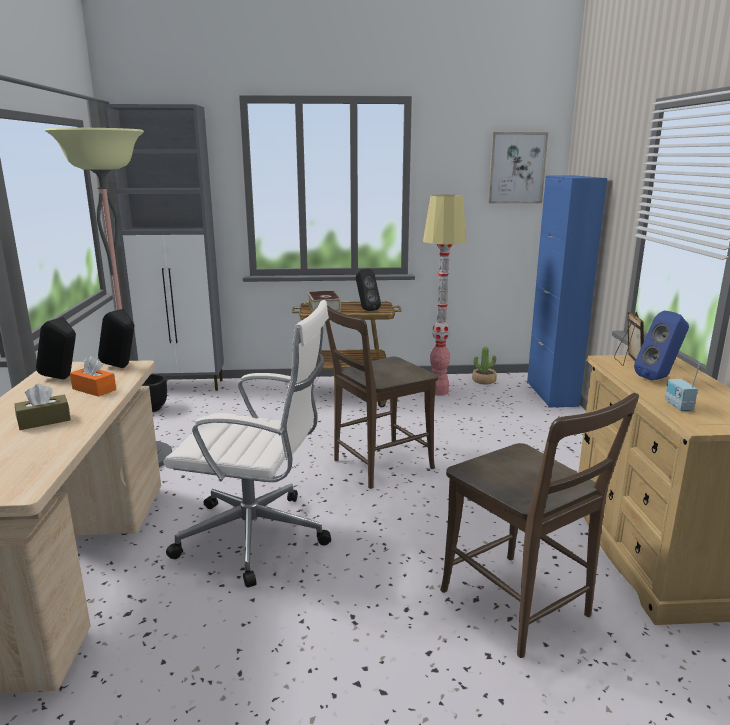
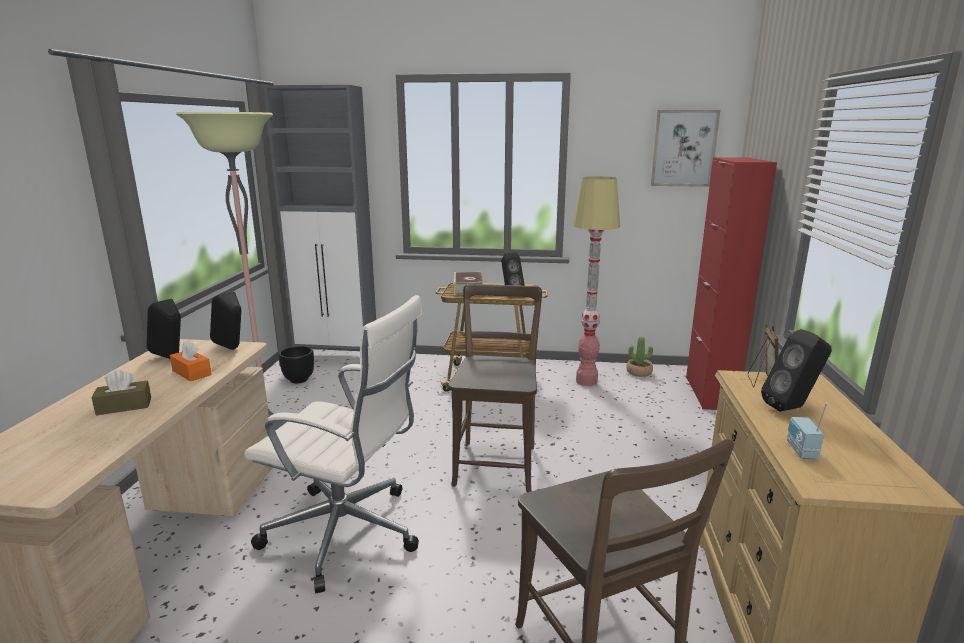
camera: 10 degrees right, 0 degrees up
brown chair [325,305,438,489] -> brown chair turned 120 degrees clockwise [448,284,542,492]
blue cabinet [527,176,607,407] -> red cabinet [686,157,777,410]
blue speaker [634,311,689,381] -> black speaker [761,329,832,412]

